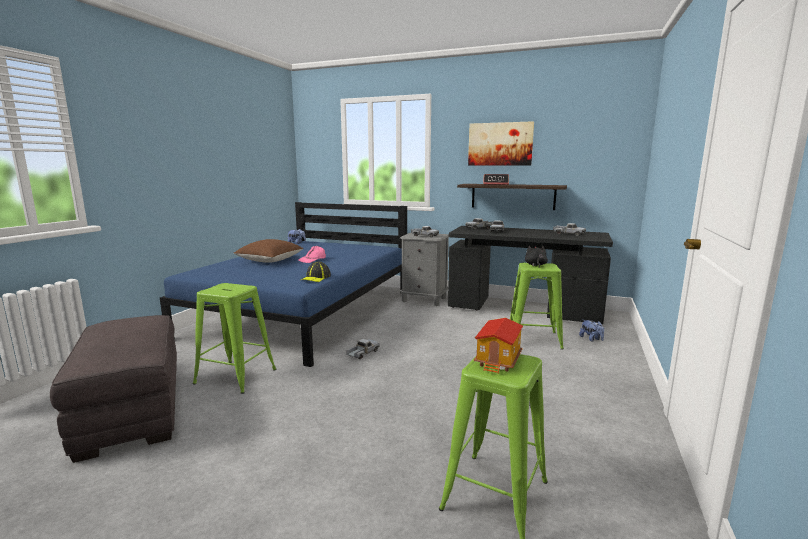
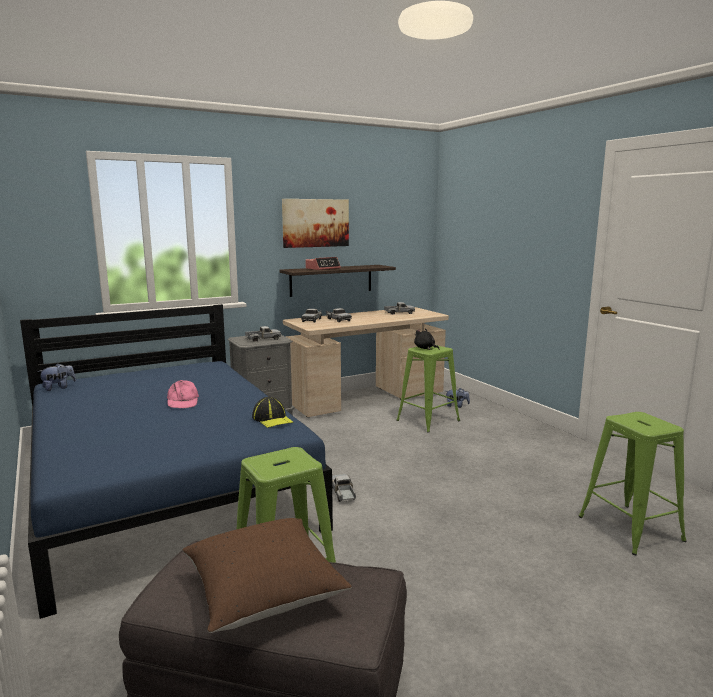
camera: 50 degrees left, 0 degrees up
brown pillow [234,239,303,263] -> brown pillow moved to [182,518,351,633]
black desk [448,226,613,324] -> beige desk [283,307,449,417]
toy house [474,318,523,374] -> none

